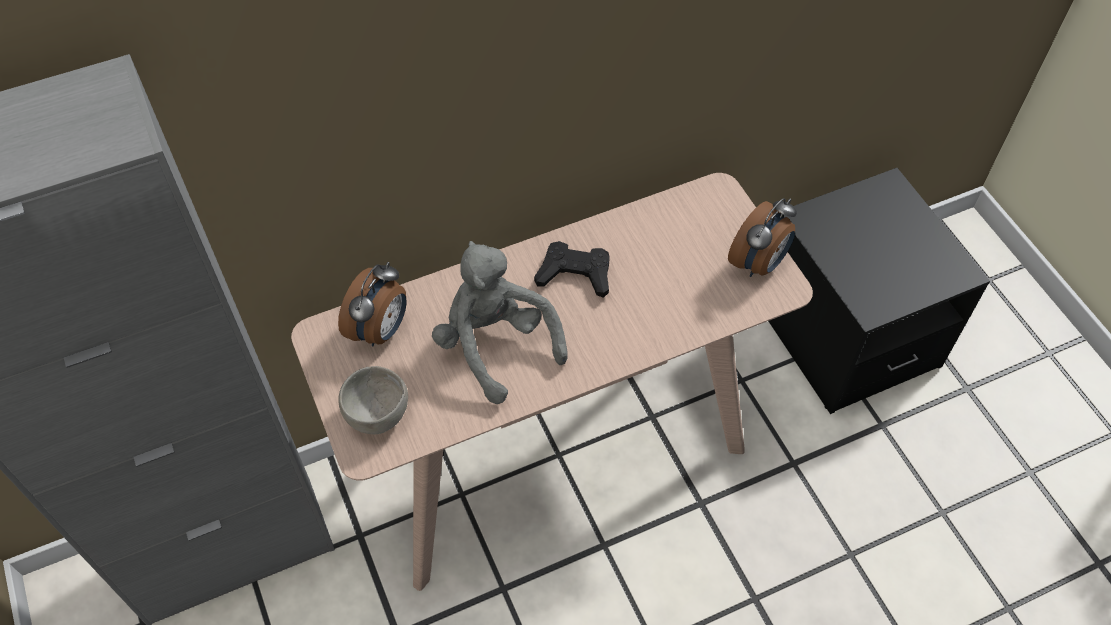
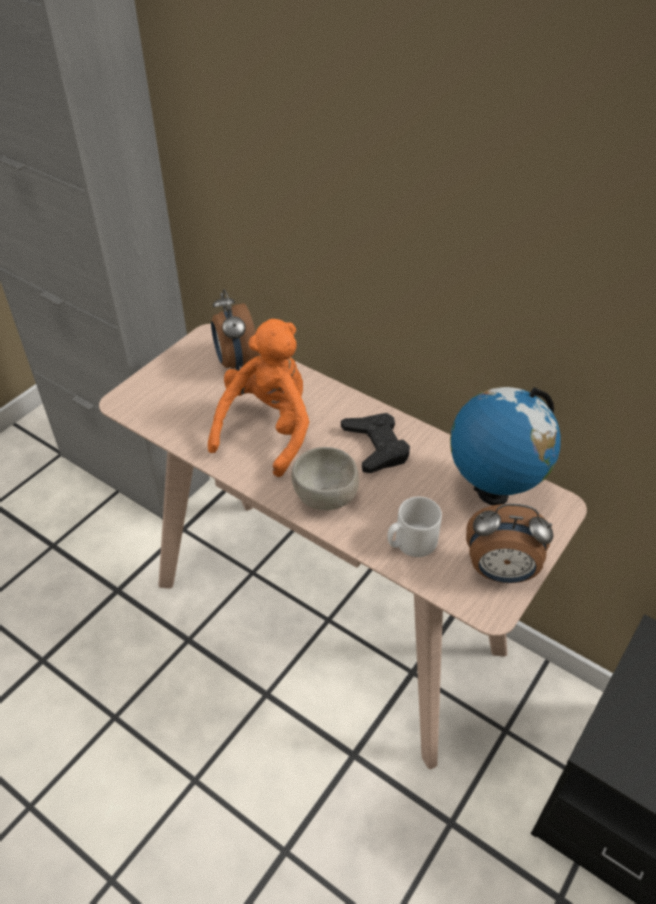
camera: 60 degrees right, 10 degrees down
alarm clock [338,262,407,346] -> alarm clock turned 75 degrees clockwise [211,289,259,371]
grey bowl [338,366,408,434] -> grey bowl moved to [292,447,359,510]
grey plush toy [432,241,568,404] -> orange plush toy [208,319,309,477]
none -> grey mug [387,497,442,557]
none -> globe [450,387,561,505]

